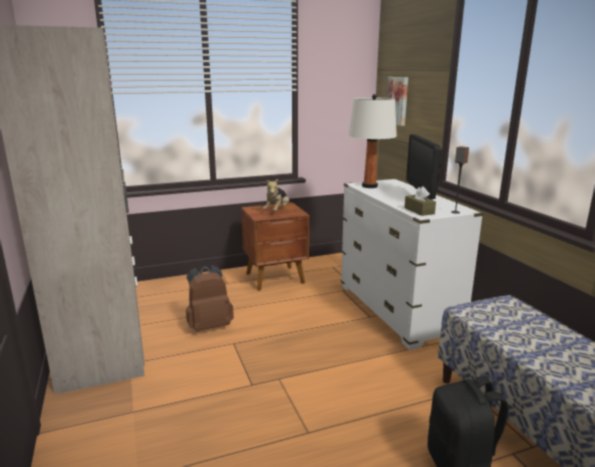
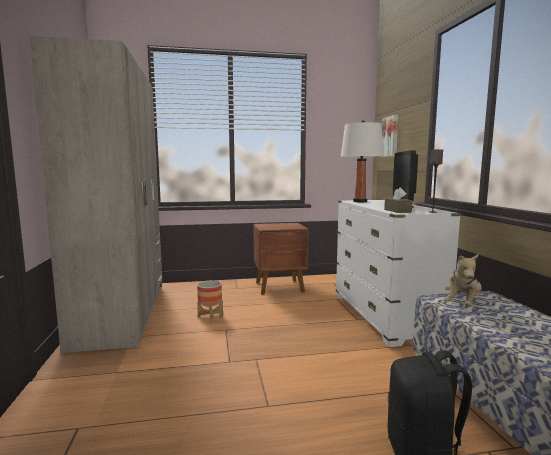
camera: 10 degrees right, 10 degrees down
brown backpack [186,265,234,331] -> planter [197,280,223,321]
plush toy [263,179,289,211] -> plush toy moved to [444,253,482,306]

